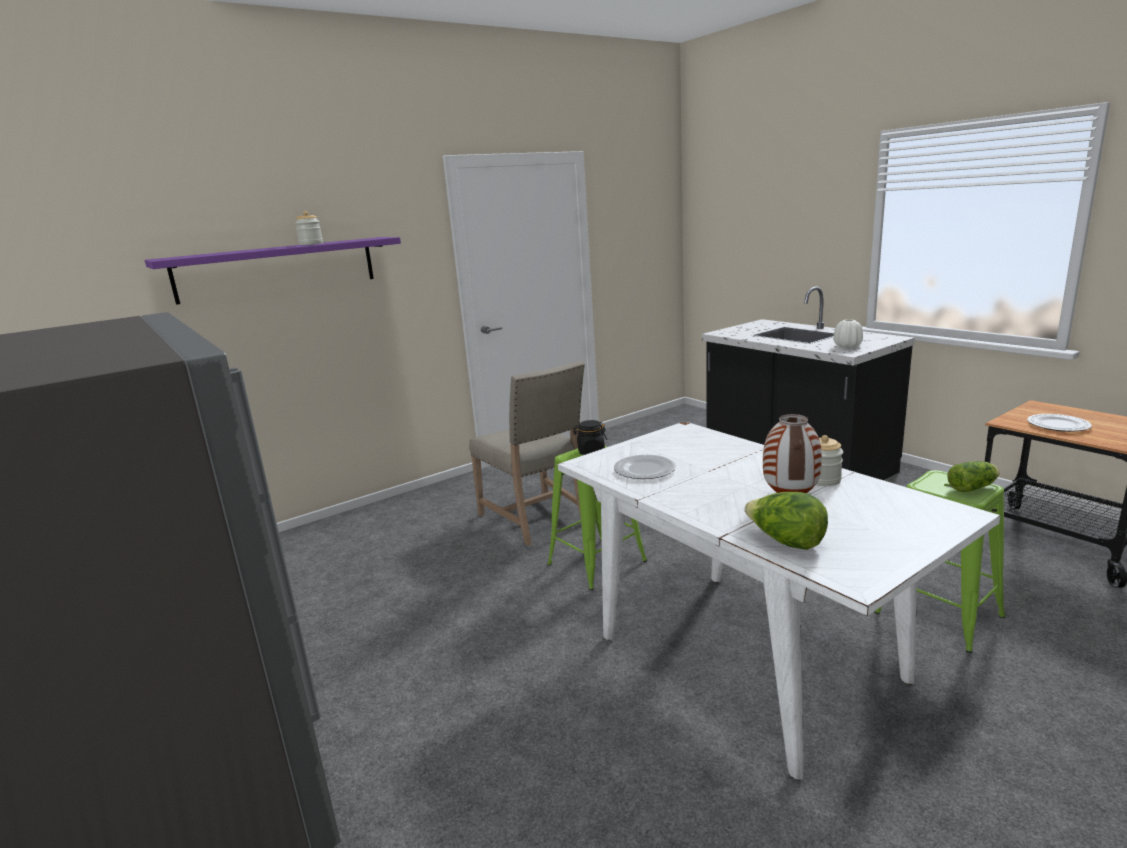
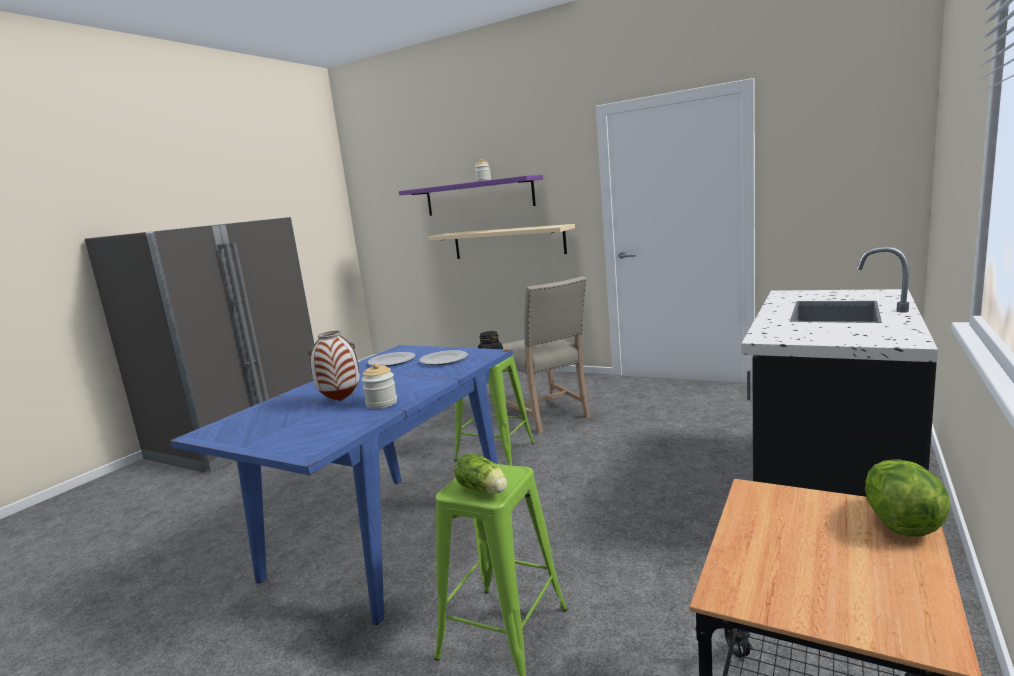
camera: 65 degrees right, 5 degrees down
beige chair [469,361,585,546] -> beige chair turned 60 degrees counterclockwise [502,276,591,433]
white dining table [557,421,1001,781] -> blue dining table [170,345,513,625]
lettuce [744,492,828,550] -> lettuce moved to [865,459,950,537]
white vase [833,319,863,348] -> none
plate [1027,414,1092,432] -> plate moved to [419,350,468,365]
none -> beige shelf [428,224,575,259]

